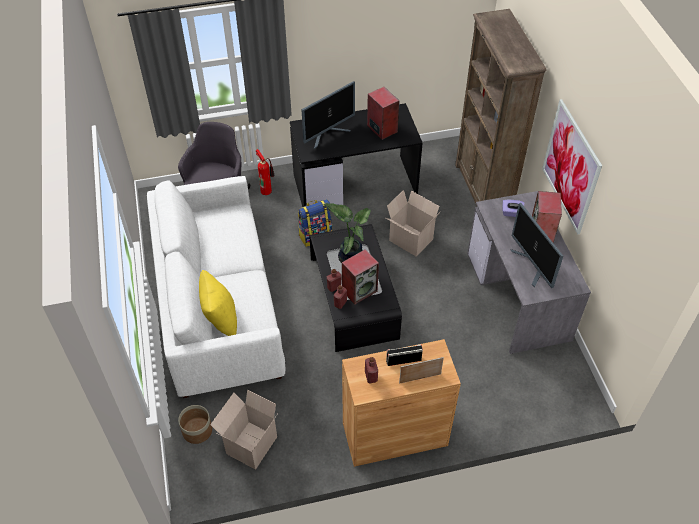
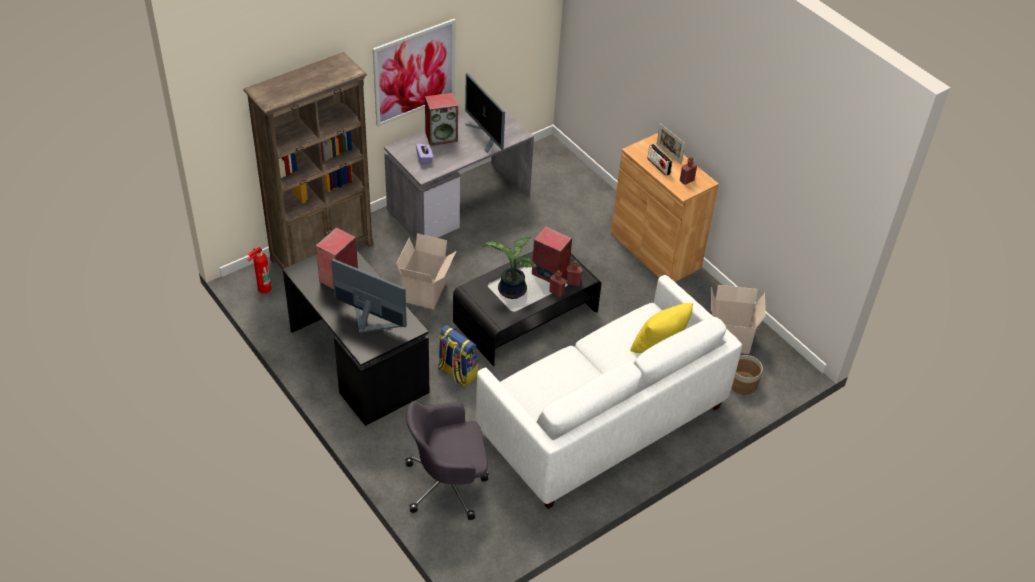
camera: 115 degrees left, 5 degrees down
fire extinguisher [256,149,275,195] -> fire extinguisher moved to [247,247,271,294]
monitor [511,203,563,288] -> monitor turned 105 degrees clockwise [465,73,505,153]

